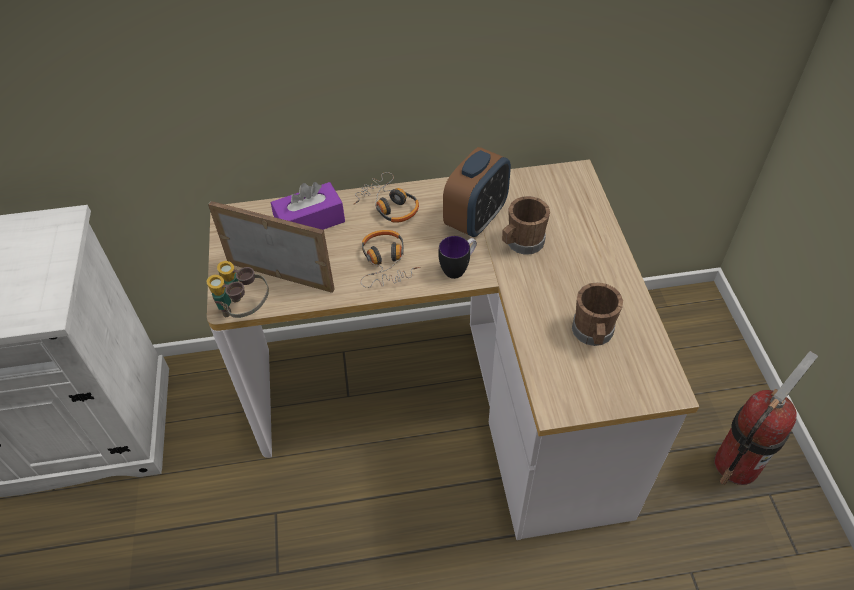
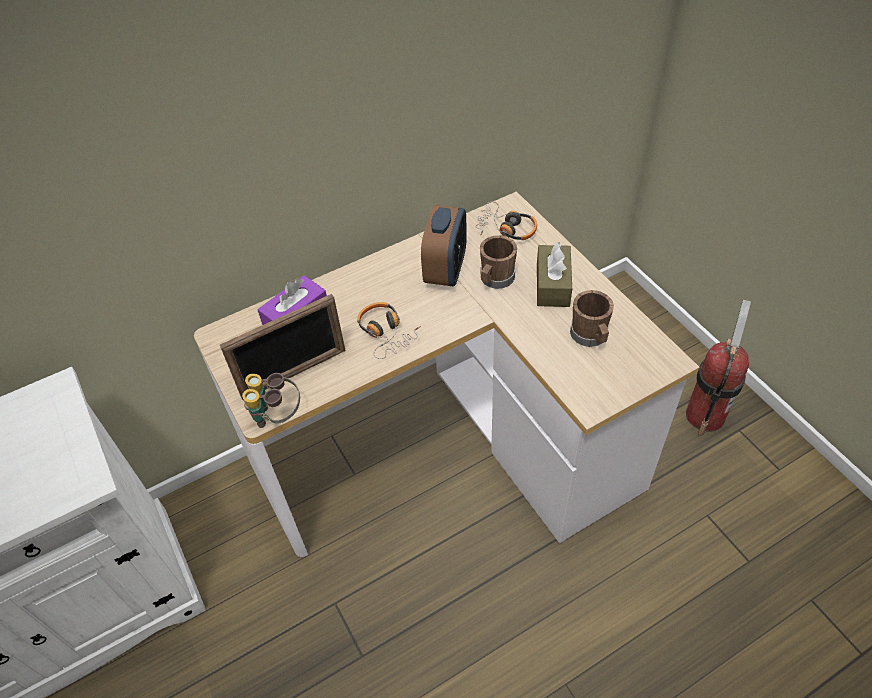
camera: 20 degrees left, 0 degrees up
picture frame [208,201,335,293] -> picture frame turned 150 degrees clockwise [220,294,346,400]
headphones [354,172,419,223] -> headphones moved to [475,202,537,240]
mug [438,236,477,279] -> none
none -> brown tissue box [537,242,572,307]

